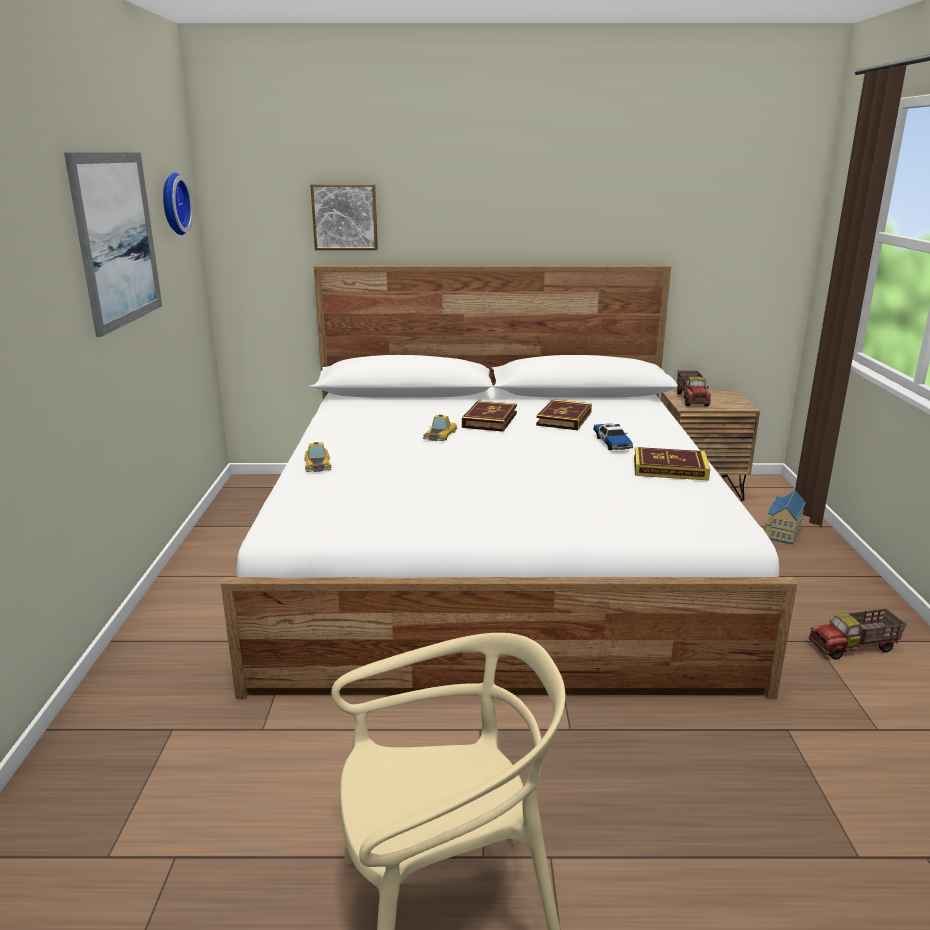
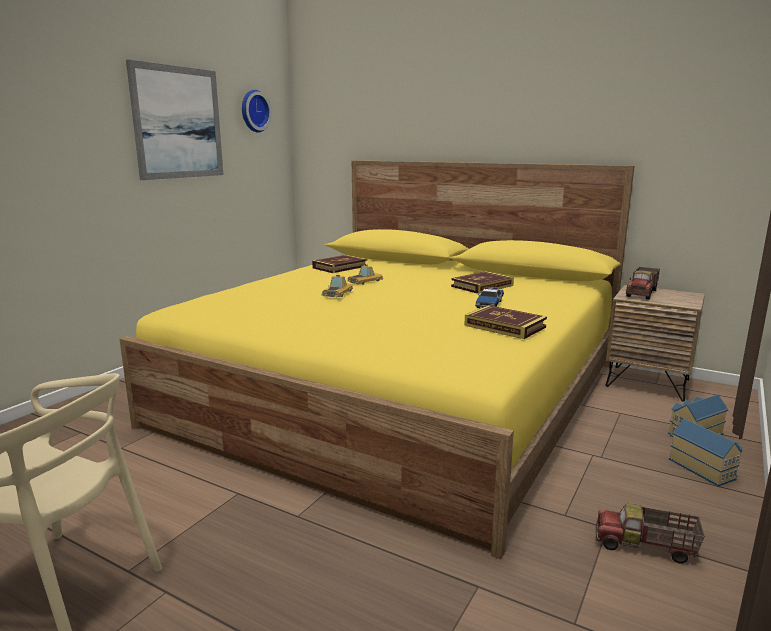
camera: 30 degrees right, 5 degrees down
white bed [221,265,797,699] -> yellow bed [119,160,635,559]
toy car [305,442,331,472] -> toy car moved to [322,275,353,297]
picture [310,184,378,250] -> none
book [462,401,517,432] -> book moved to [312,255,367,273]
none -> toy house [669,418,743,487]

